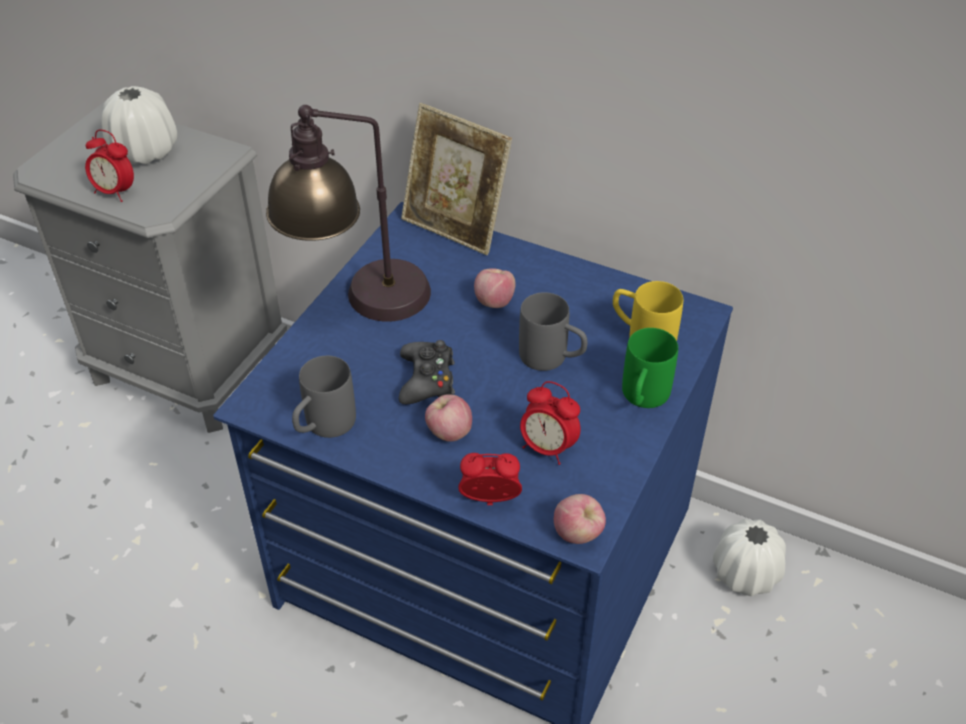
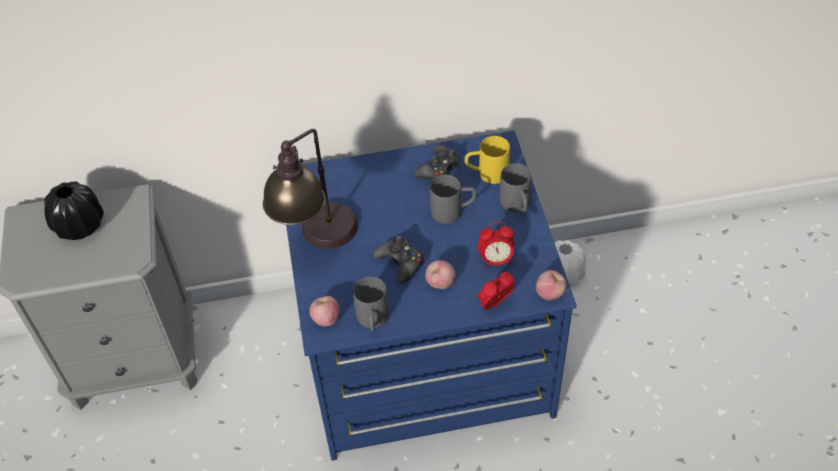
camera: 35 degrees left, 5 degrees up
alarm clock [85,130,134,202] -> none
white vase [102,86,178,164] -> black vase [44,181,104,240]
picture frame [401,103,512,255] -> none
apple [474,268,516,308] -> apple moved to [309,296,340,326]
green mug [622,328,678,408] -> grey mug [500,163,532,212]
none -> black game controller [414,145,460,179]

